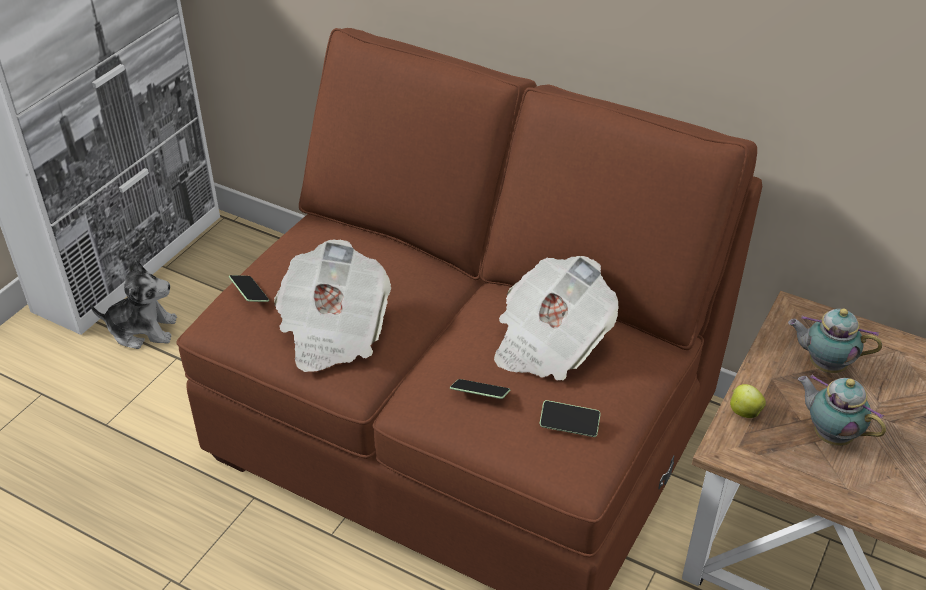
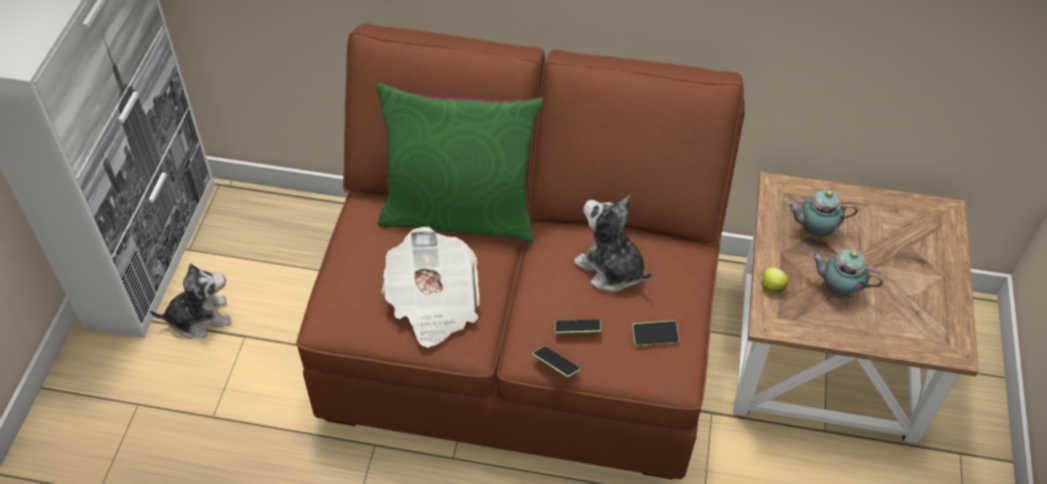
camera: 20 degrees left, 10 degrees up
phone [229,275,269,302] -> phone moved to [532,346,580,377]
newspaper [494,256,618,381] -> plush toy [574,195,653,292]
none -> green pillow [376,83,543,243]

